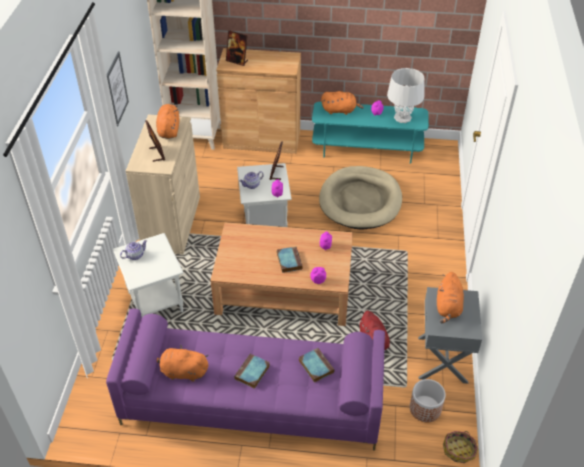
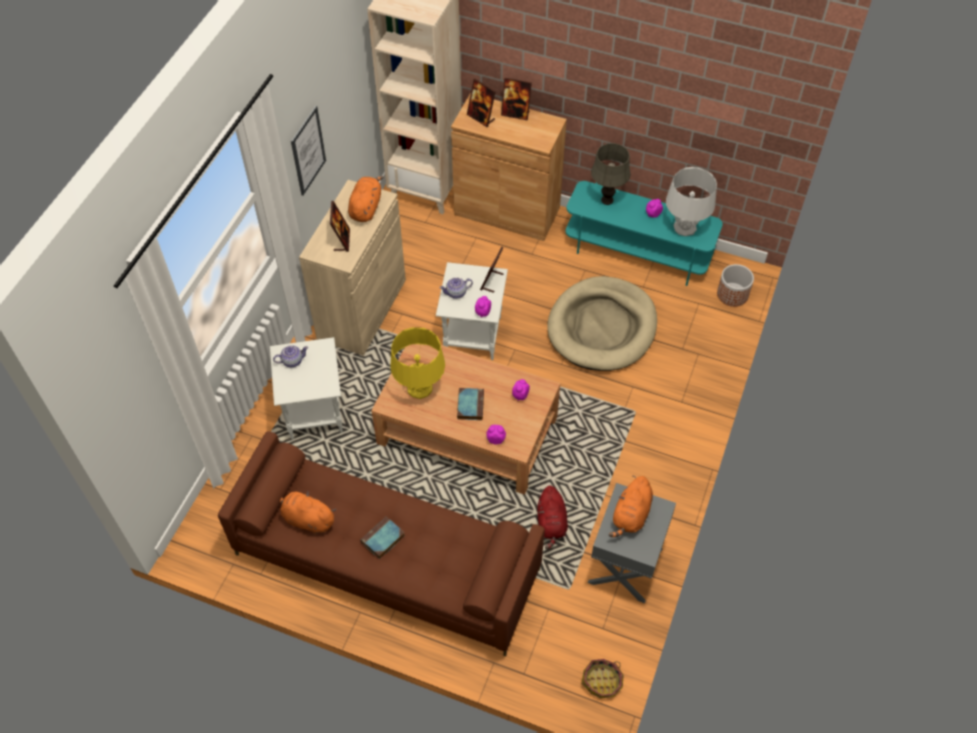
camera: 15 degrees right, 10 degrees up
purple sofa [106,308,385,450] -> brown sofa [218,431,545,657]
book [299,348,334,383] -> none
orange plush toy [321,91,364,115] -> grey table lamp [591,143,631,205]
planter [410,379,446,422] -> planter moved to [717,264,754,307]
none -> yellow table lamp [391,327,445,399]
none -> picture frame [501,78,532,120]

